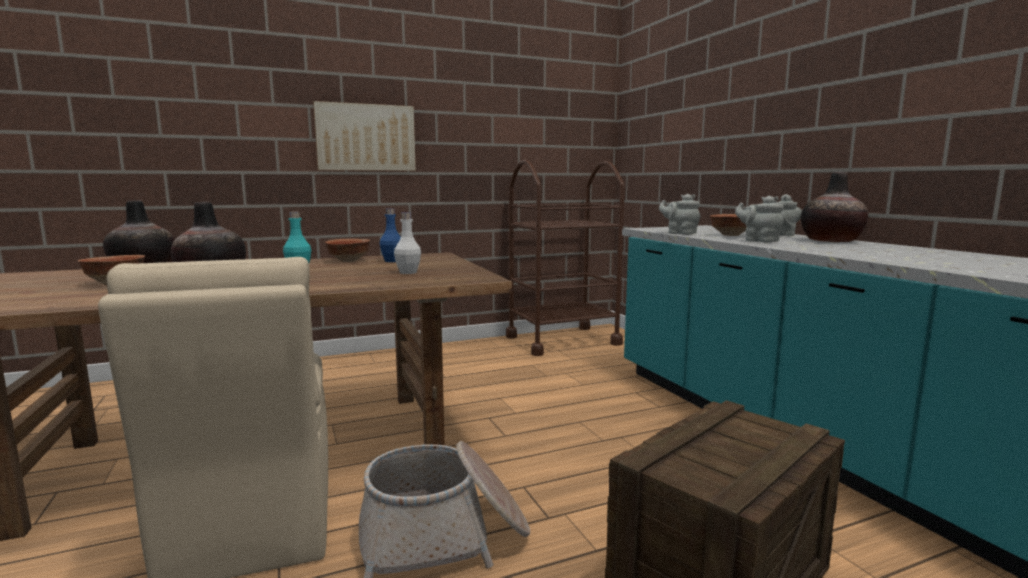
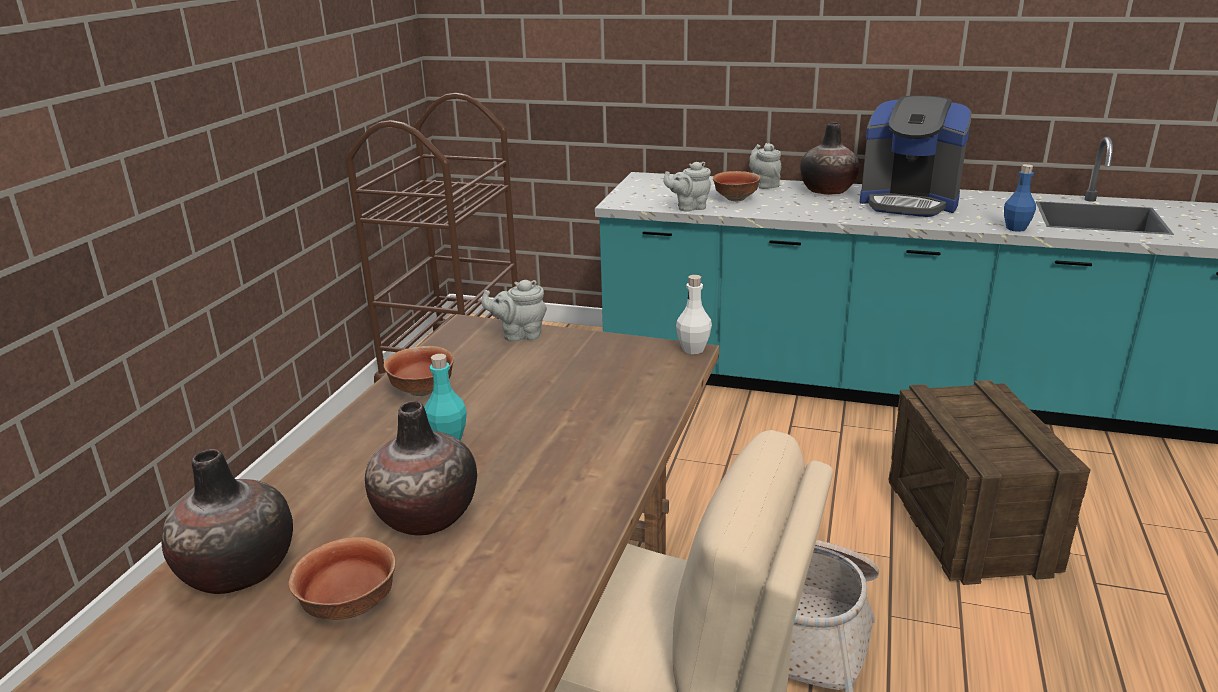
camera: 50 degrees left, 15 degrees up
picture [313,101,416,171] -> none
blue bottle [380,209,401,262] -> blue bottle moved to [1004,164,1036,232]
white bottle [394,213,421,274] -> white bottle moved to [676,275,712,354]
grey teapot [735,196,784,243] -> grey teapot moved to [481,280,547,342]
none -> coffee machine [860,95,972,217]

